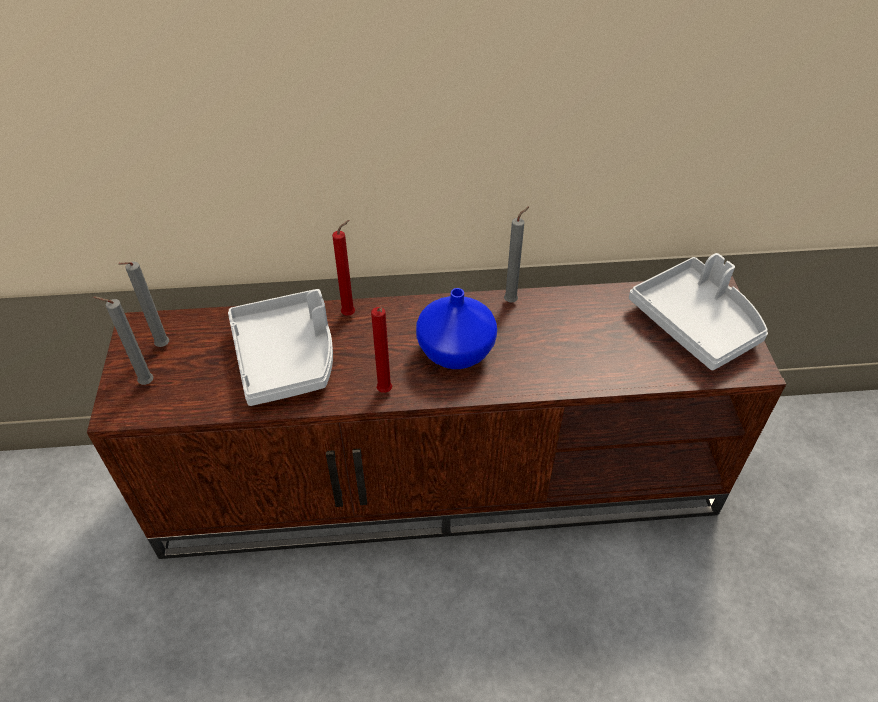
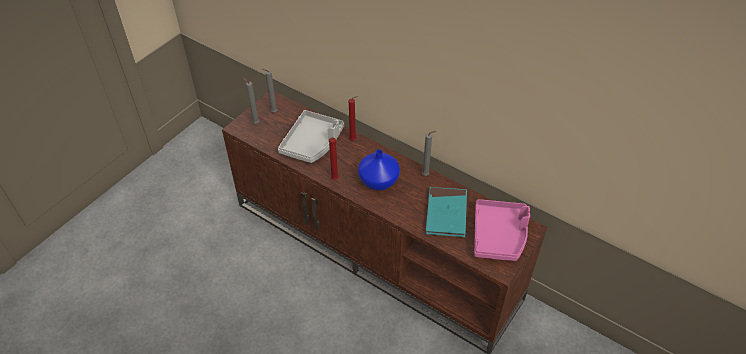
camera: 40 degrees right, 0 degrees up
grey tray [629,253,768,370] -> pink tray [474,199,530,261]
none -> turquoise book [426,187,467,237]

